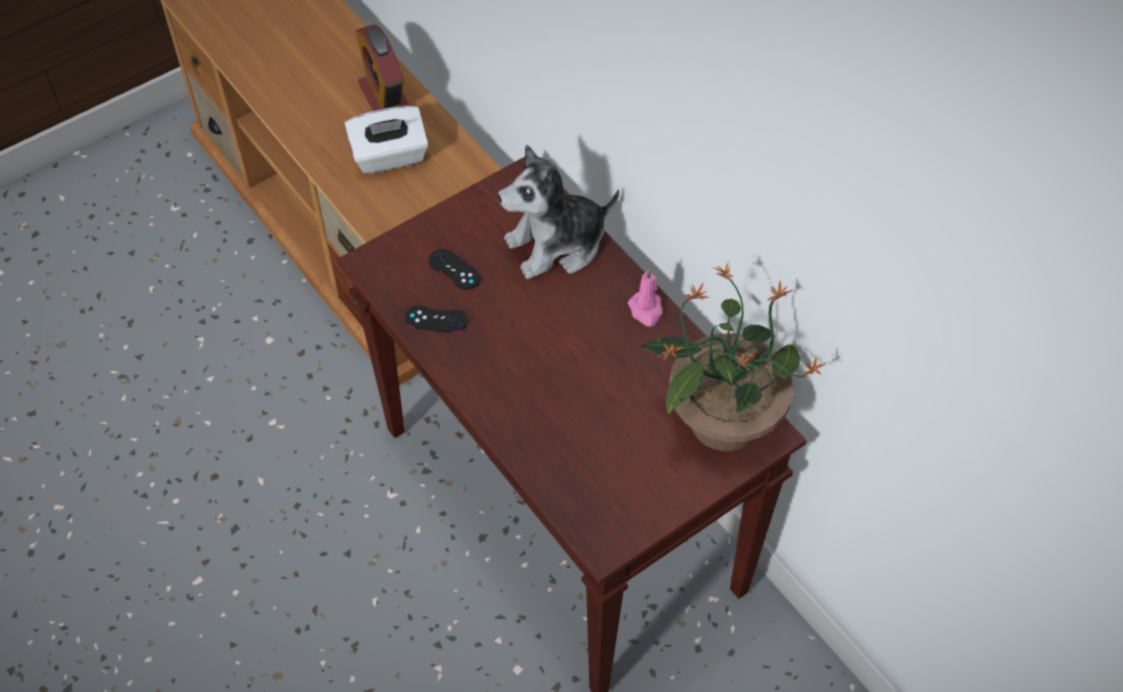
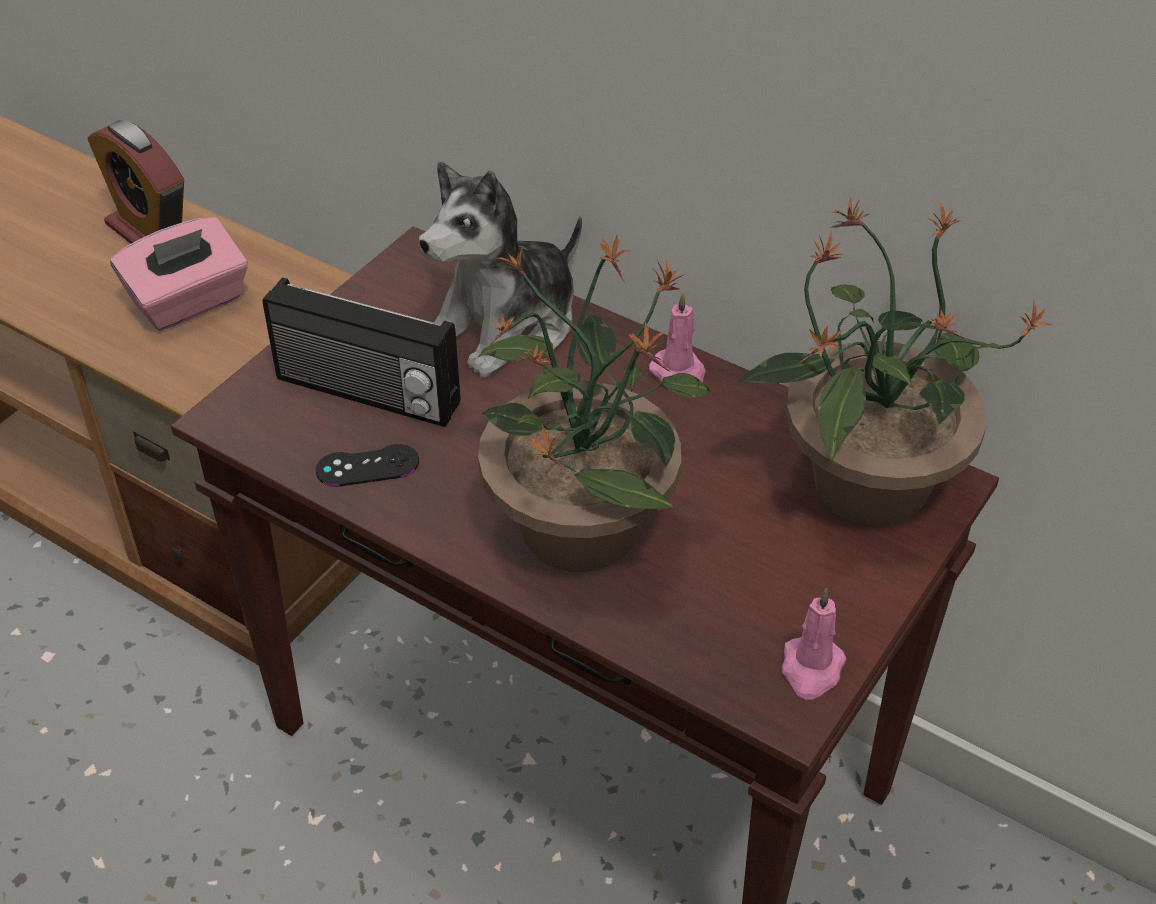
camera: 20 degrees left, 10 degrees down
white tissue box [345,106,428,174] -> pink tissue box [110,217,248,331]
black game controller [429,249,480,290] -> radio [263,277,461,427]
none -> potted plant [477,234,711,572]
none -> pink candle [782,588,846,699]

